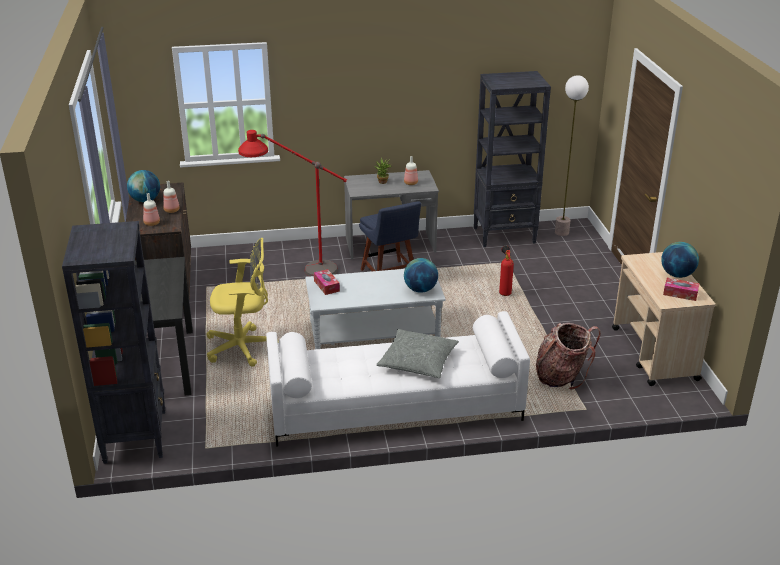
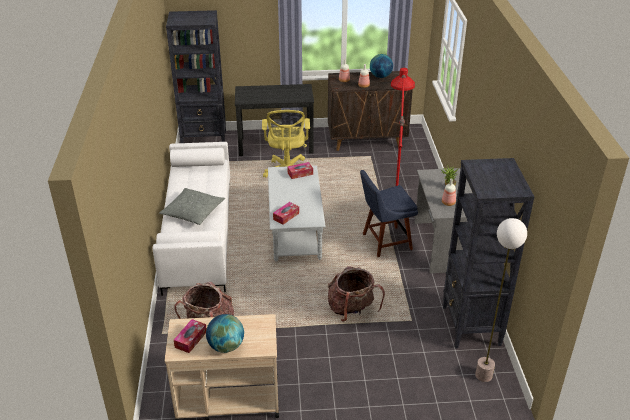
camera: 95 degrees right, 5 degrees up
globe [404,258,438,293] -> tissue box [273,202,299,225]
fire extinguisher [499,246,514,296] -> backpack [328,266,385,322]

